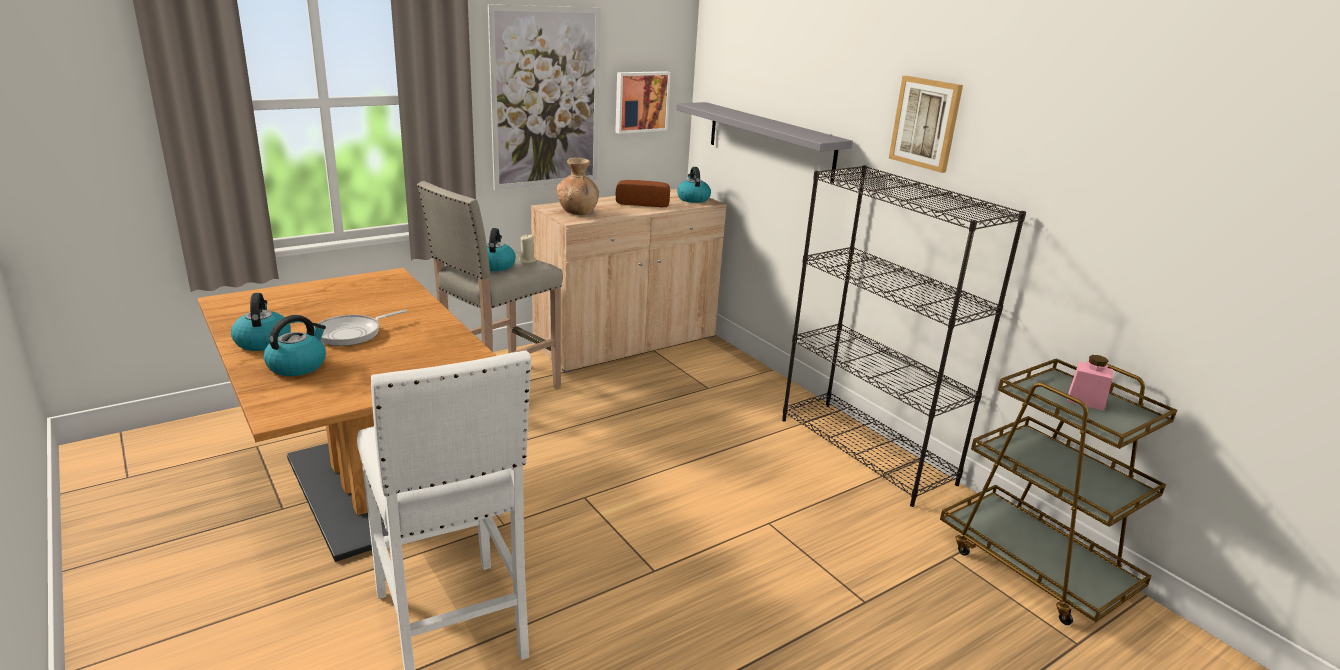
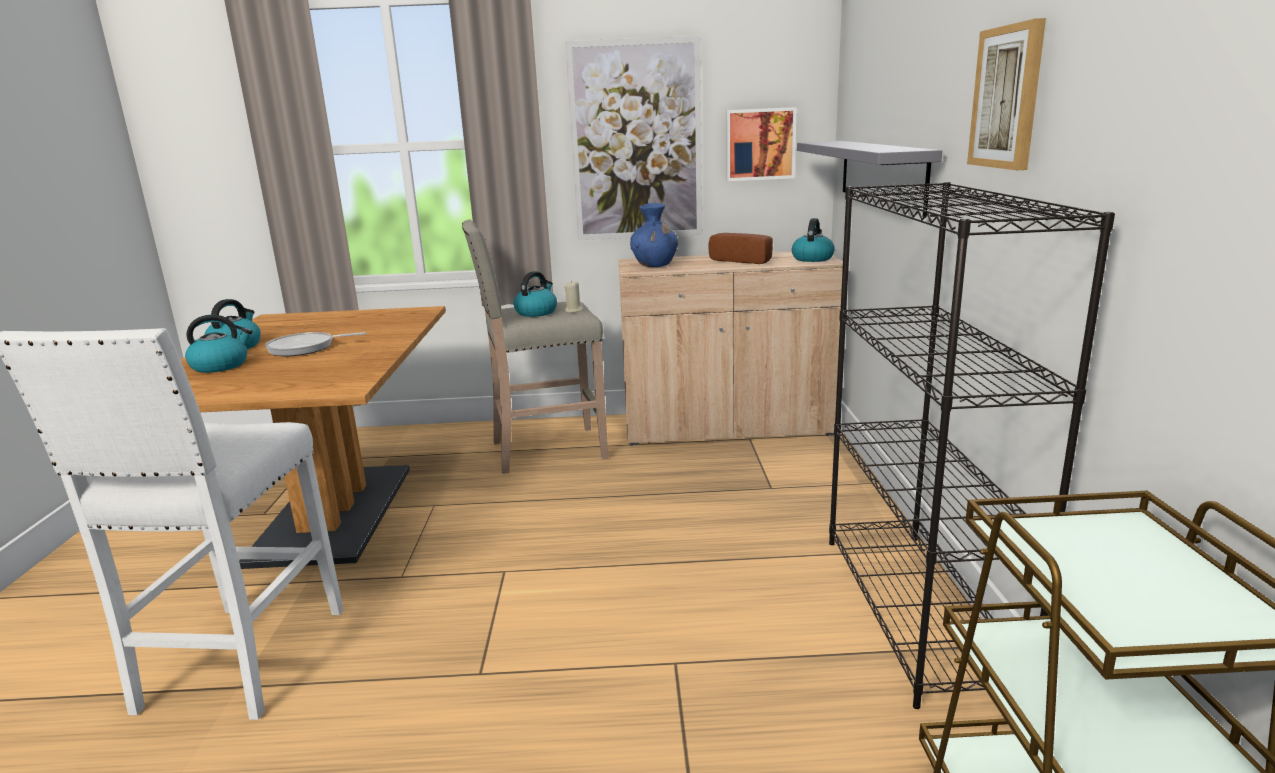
camera: 35 degrees right, 5 degrees down
brown vase [557,157,599,215] -> blue vase [630,203,678,267]
pink jar [1067,355,1113,411] -> none

